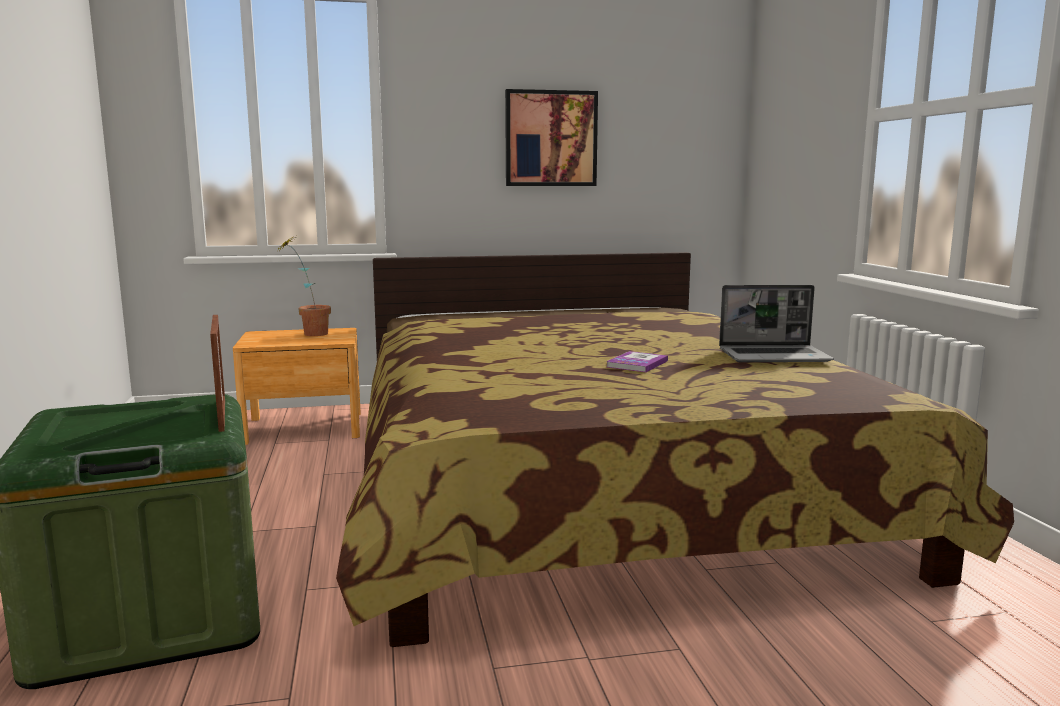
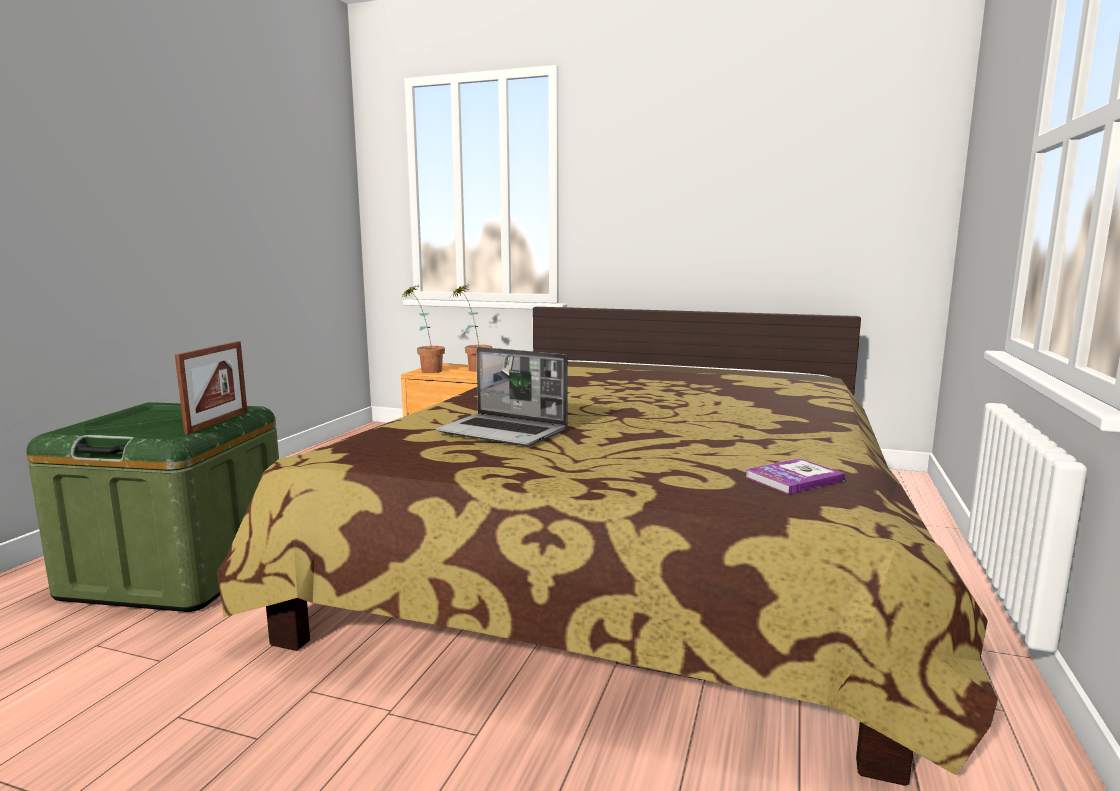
camera: 30 degrees right, 0 degrees up
picture [505,89,598,186] -> none
book [606,351,668,372] -> book moved to [745,458,845,495]
laptop [719,285,834,362] -> laptop moved to [436,347,568,446]
none -> potted plant [399,285,445,373]

